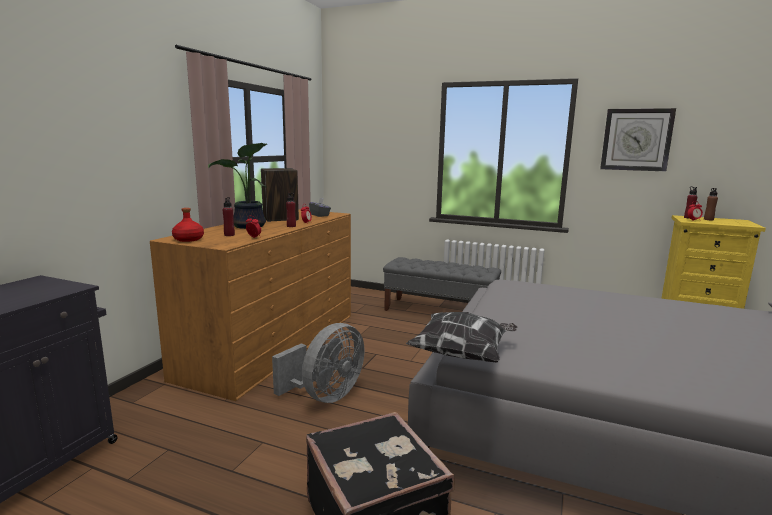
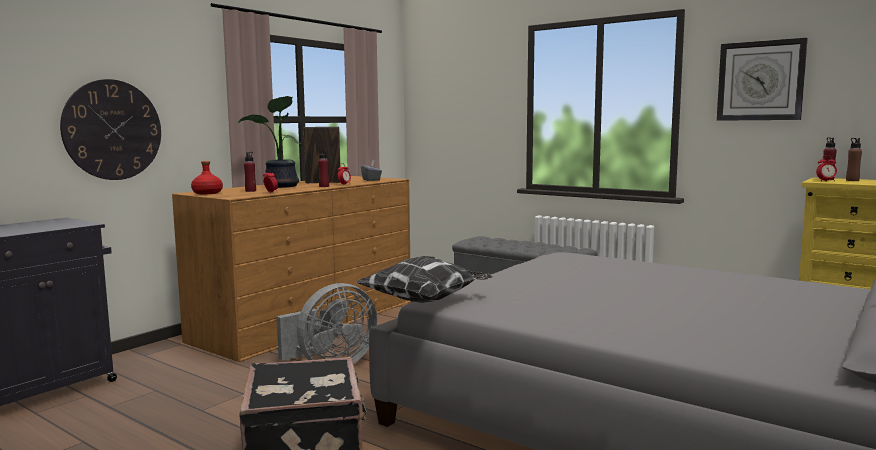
camera: 15 degrees right, 5 degrees down
none -> wall clock [60,79,161,180]

